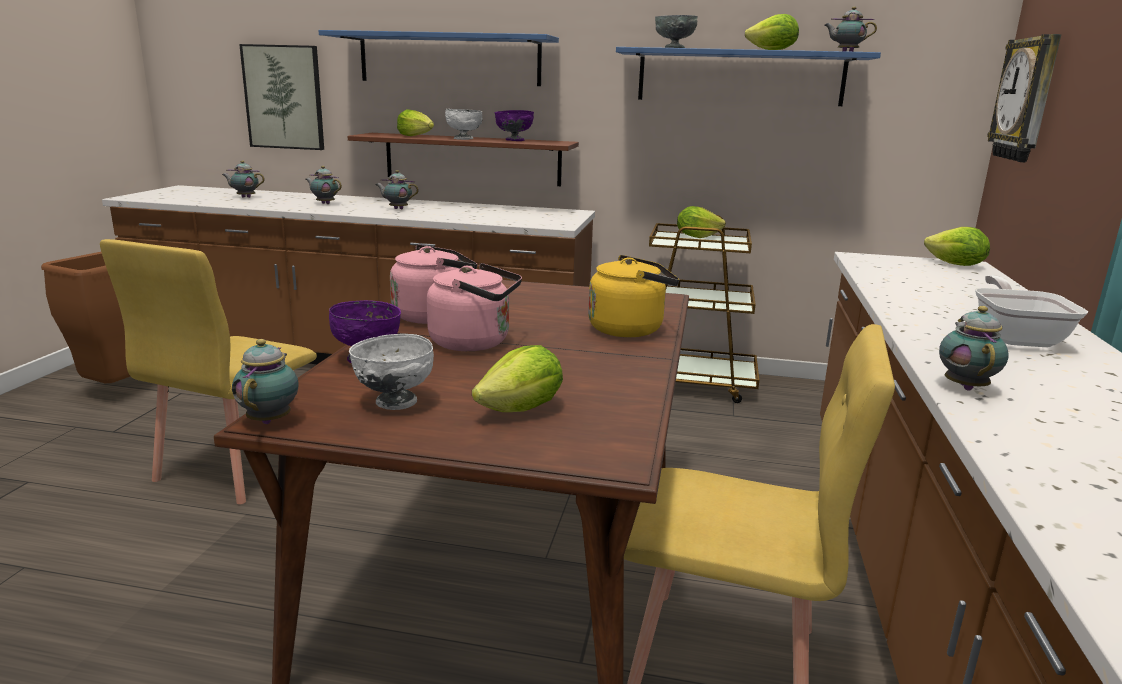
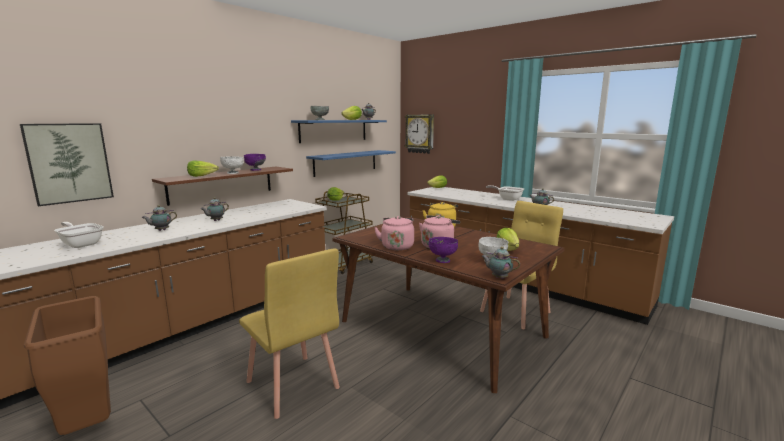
camera: 60 degrees left, 5 degrees down
teapot [222,160,265,198] -> frying pan [54,222,104,248]
blue shelf [318,30,559,86] -> blue shelf moved to [306,150,396,177]

